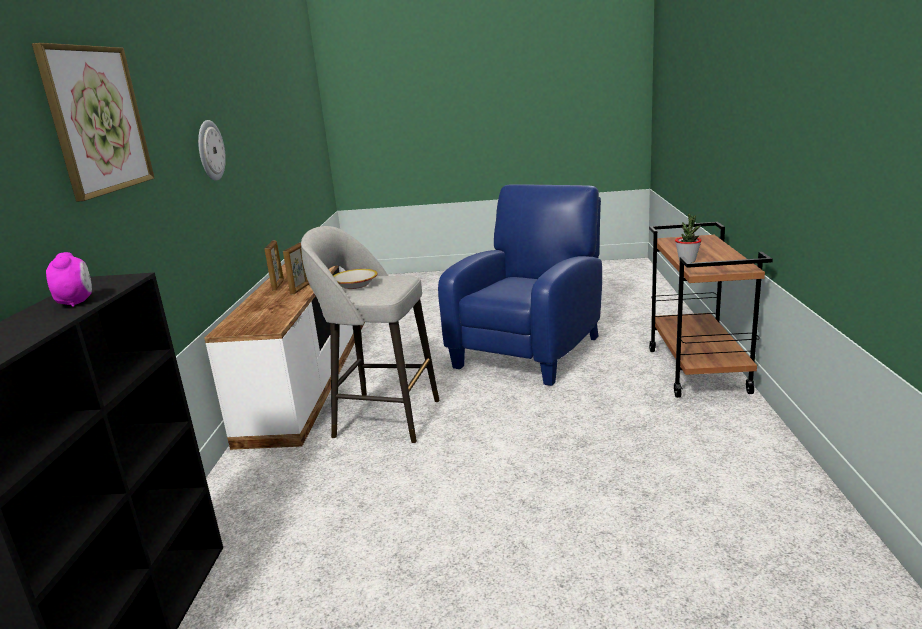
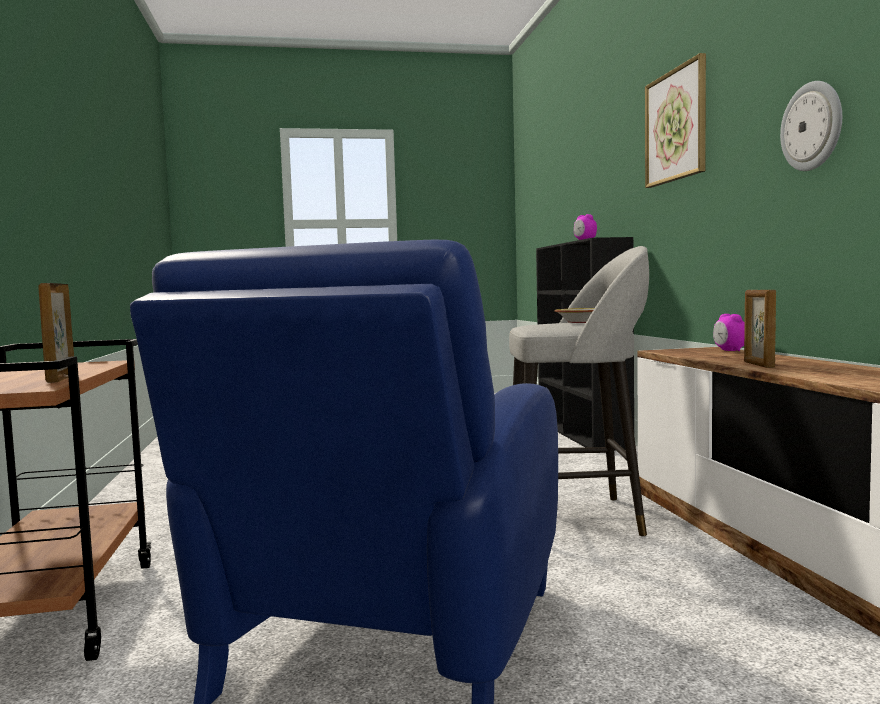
camera: 165 degrees right, 15 degrees down
picture frame [264,240,284,291] -> picture frame moved to [38,283,74,383]
potted plant [675,214,702,263] -> none
none -> alarm clock [713,314,745,351]

